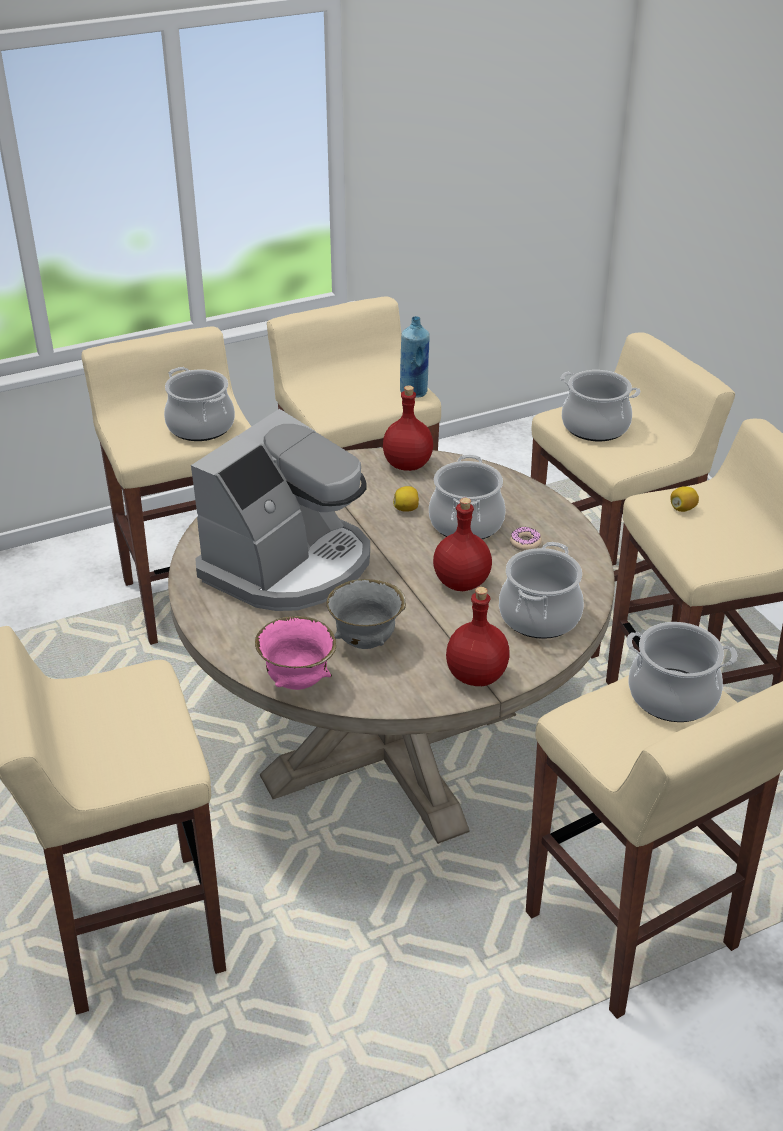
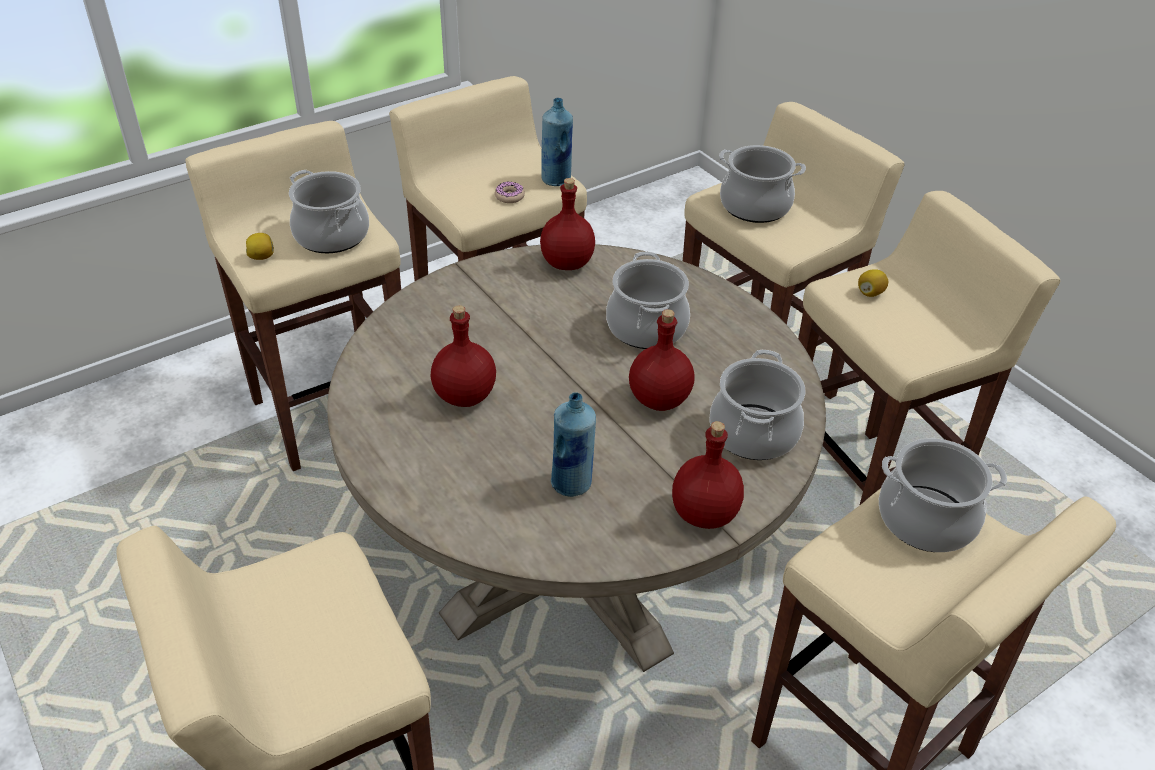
camera: 10 degrees left, 5 degrees up
coffee machine [191,409,370,611] -> red bottle [431,305,496,407]
pink bowl [255,616,336,690] -> none
grey bowl [326,579,406,649] -> blue bottle [551,392,596,497]
lemon [393,486,419,512] -> lemon moved to [246,233,274,260]
donut [510,527,542,551] -> donut moved to [495,181,525,203]

